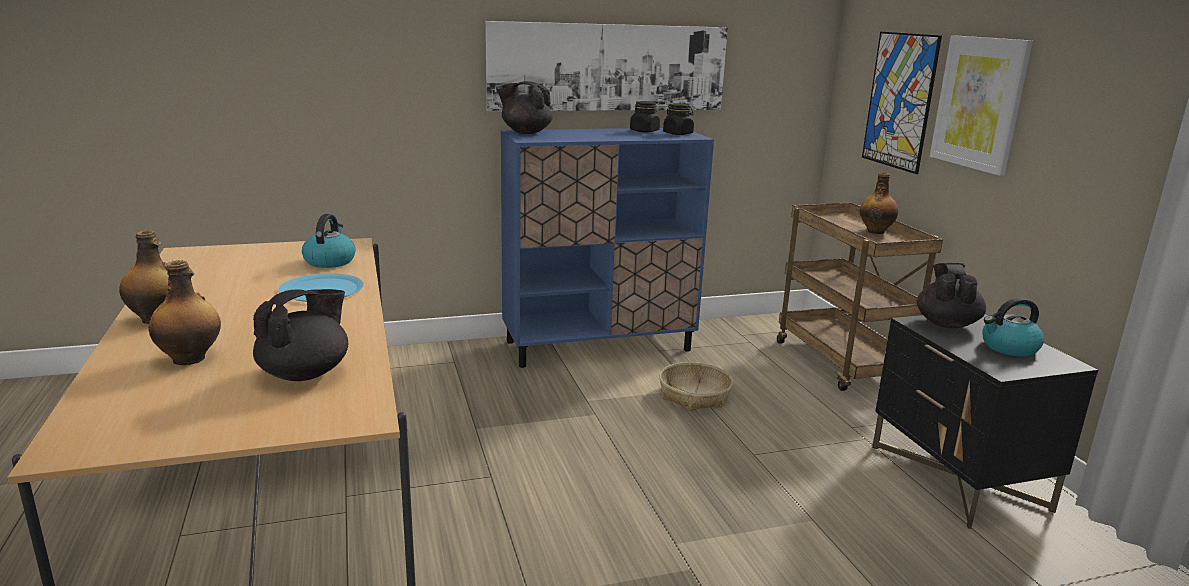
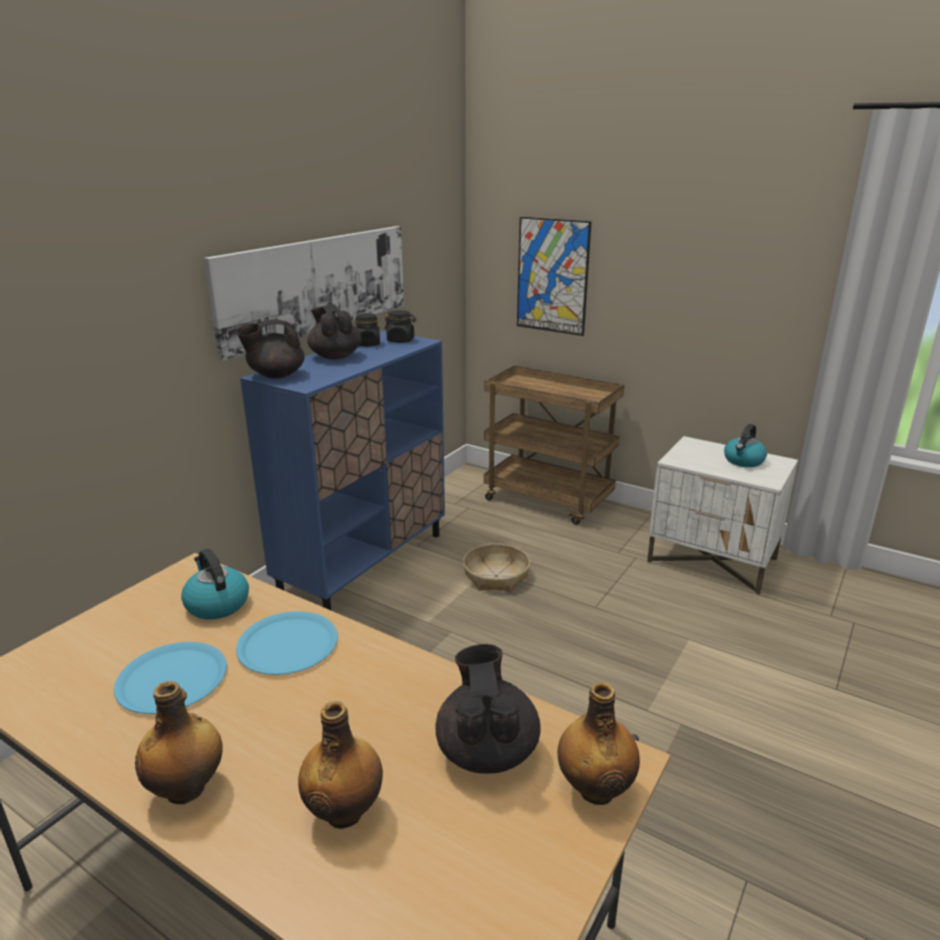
camera: 40 degrees left, 5 degrees up
bottle [860,172,898,234] -> bottle moved to [558,682,640,805]
black nightstand [872,314,1098,529] -> white nightstand [647,436,798,596]
black teapot [917,263,986,328] -> black teapot moved to [307,304,362,359]
picture [930,35,1033,176] -> none
none -> blue plate [114,642,227,714]

